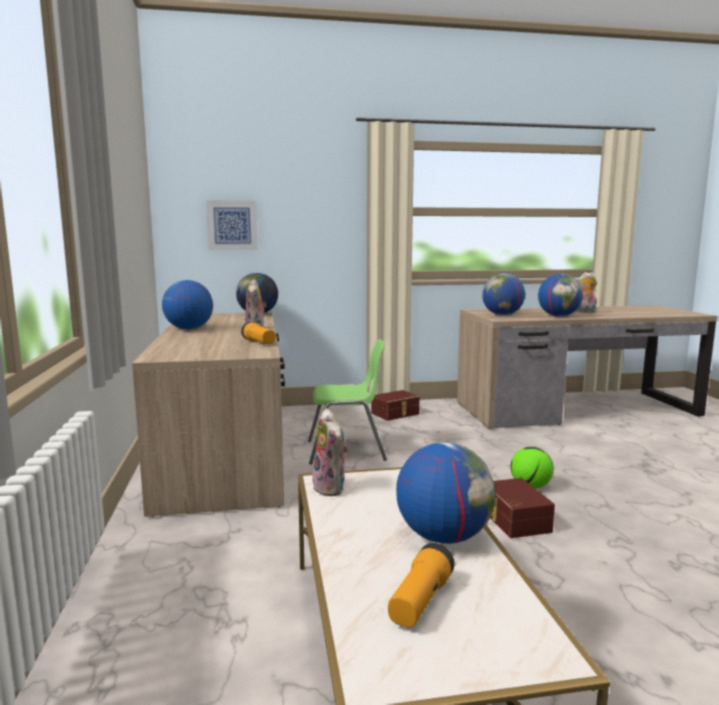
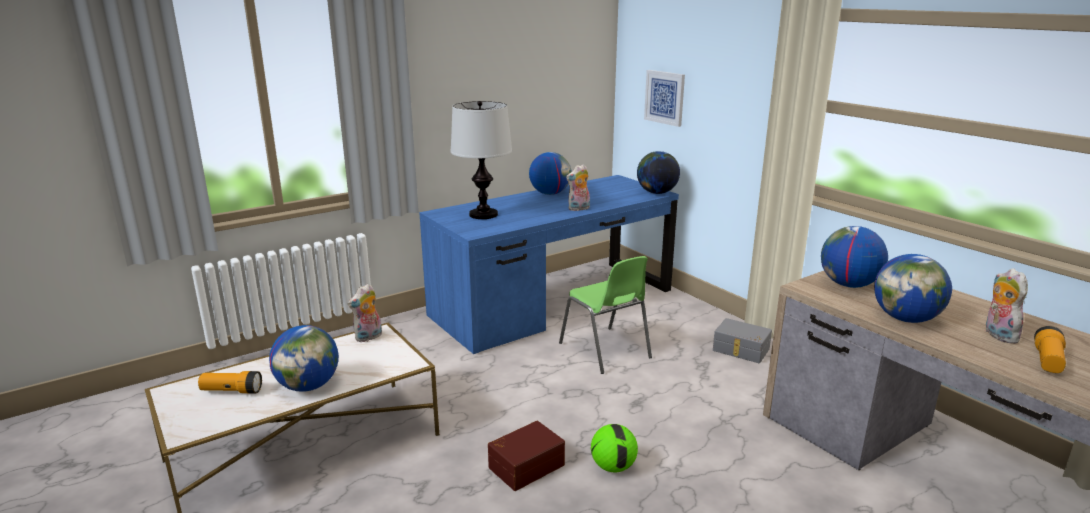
camera: 65 degrees right, 10 degrees up
brown desk [132,312,285,517] -> blue desk [419,175,679,354]
flashlight [241,322,276,344] -> flashlight moved to [1034,326,1066,373]
brown storage box [371,390,420,421] -> grey storage box [713,318,772,363]
none -> table lamp [451,101,512,219]

